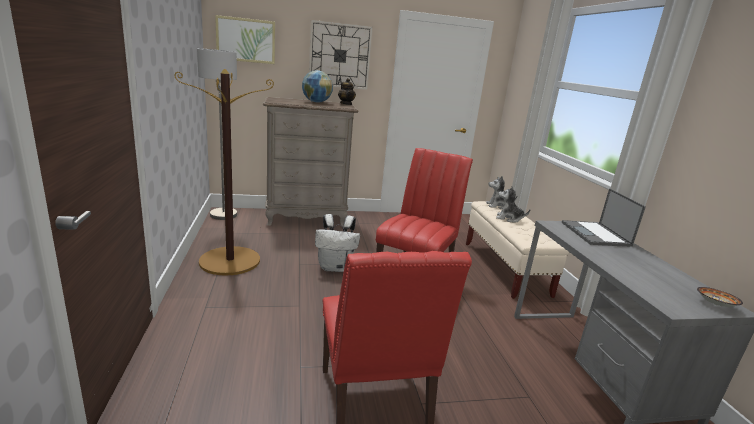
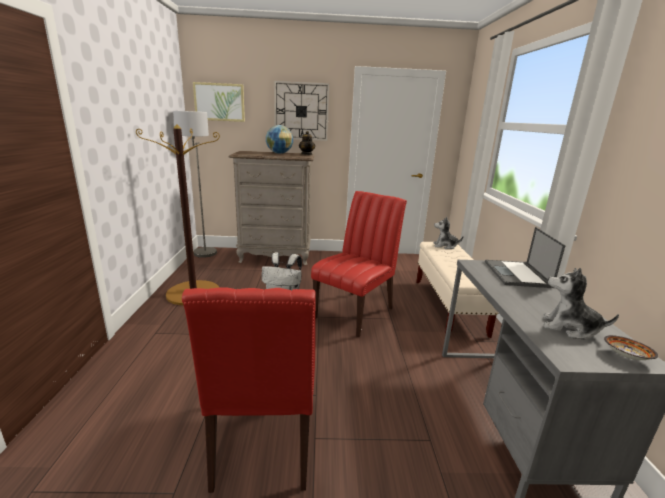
camera: 10 degrees right, 0 degrees up
plush toy [496,186,530,223] -> plush toy moved to [543,268,619,340]

